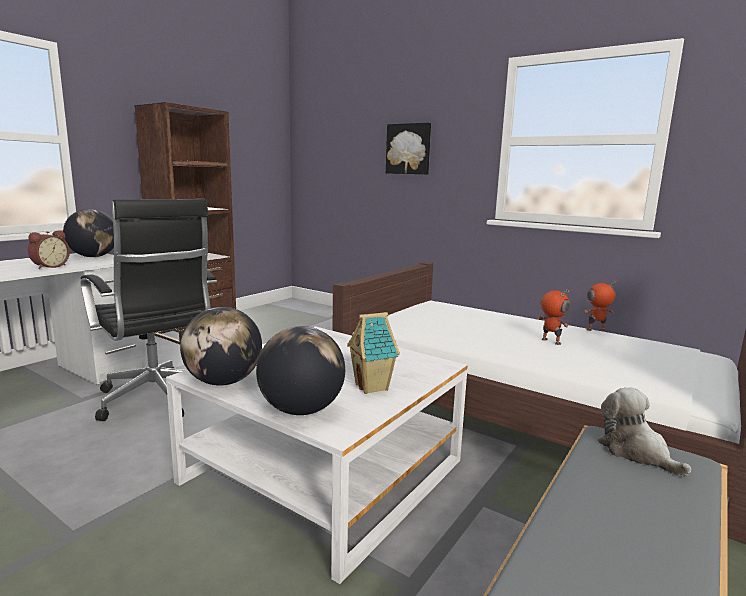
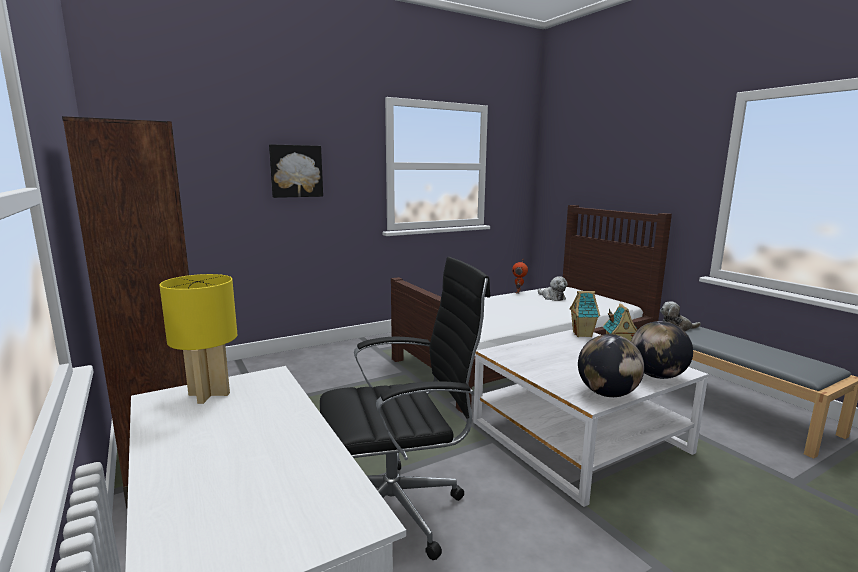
camera: 65 degrees left, 0 degrees up
alarm clock [28,230,70,269] -> none
globe [63,209,114,257] -> yellow table lamp [159,274,237,404]
toy robot [538,290,570,345] -> none
none -> plush toy [538,276,568,301]
none -> toy house [570,291,600,337]

